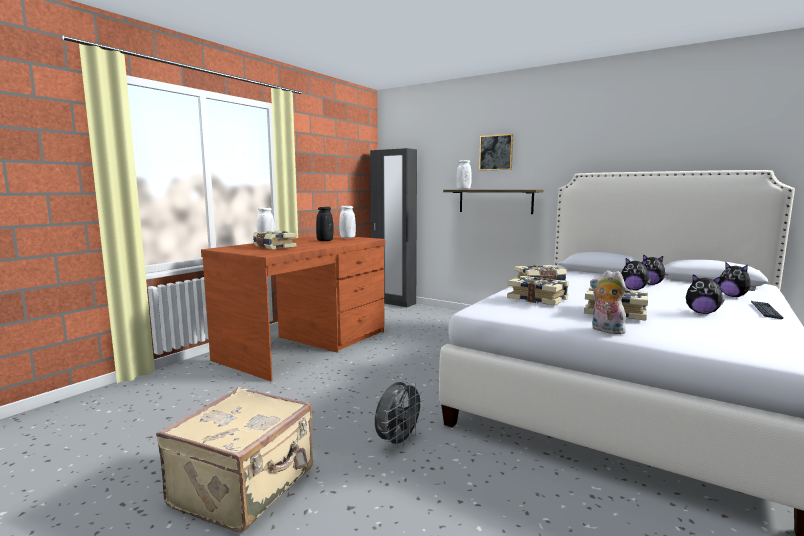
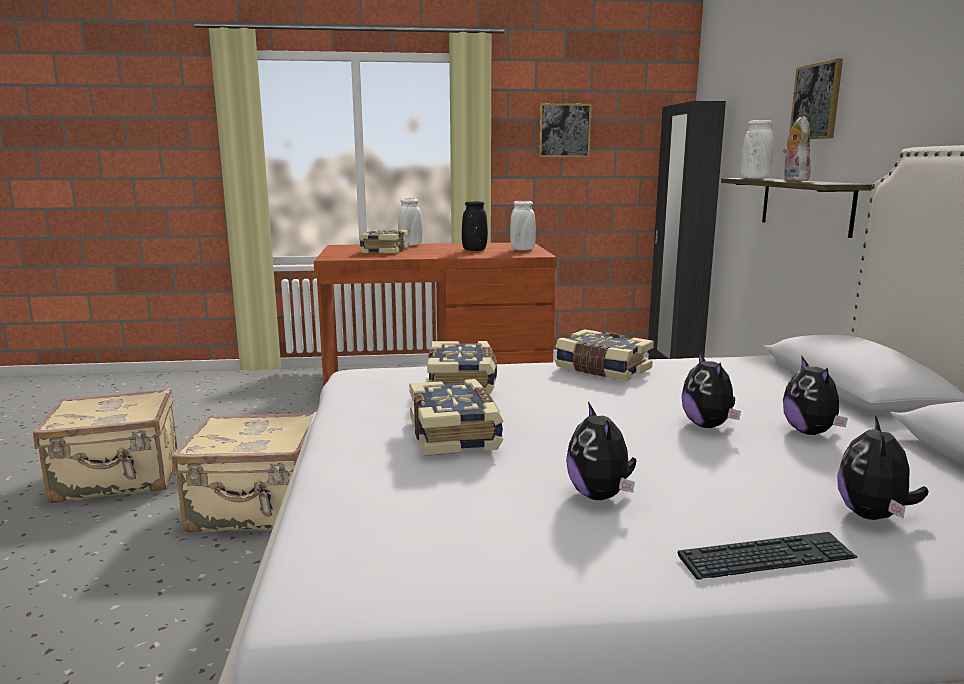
camera: 50 degrees right, 5 degrees up
grey fan [375,381,425,449] -> beige suitcase [172,414,313,533]
plush toy [590,270,626,335] -> plush toy moved to [783,116,811,181]
none -> picture [539,103,592,157]

